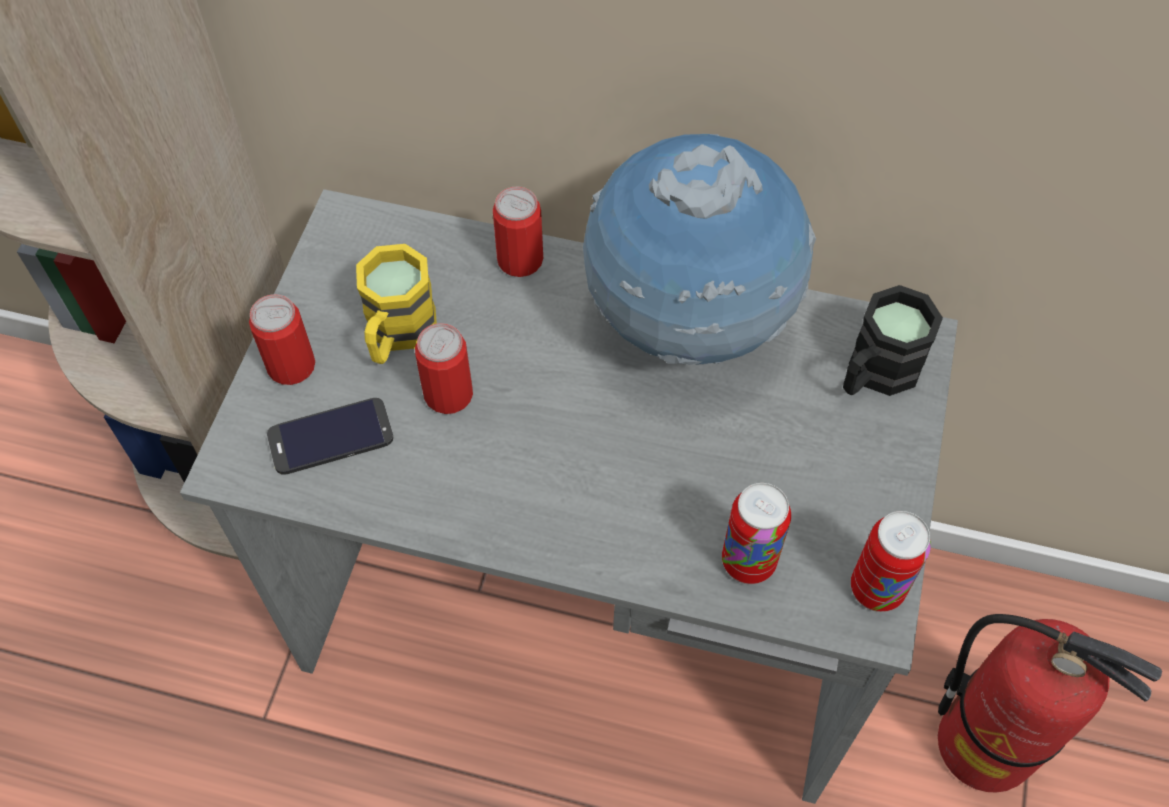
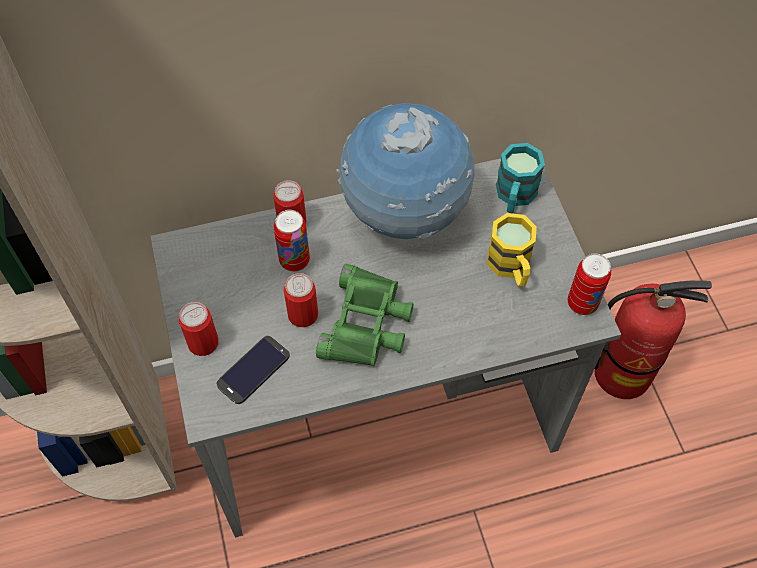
camera: 30 degrees left, 0 degrees up
yellow mug [356,244,437,364] -> yellow mug moved to [487,213,537,287]
can [722,483,791,584] -> can moved to [274,210,310,272]
black mug [843,285,943,396] -> turquoise mug [496,143,545,213]
none -> green binoculars [316,264,414,366]

